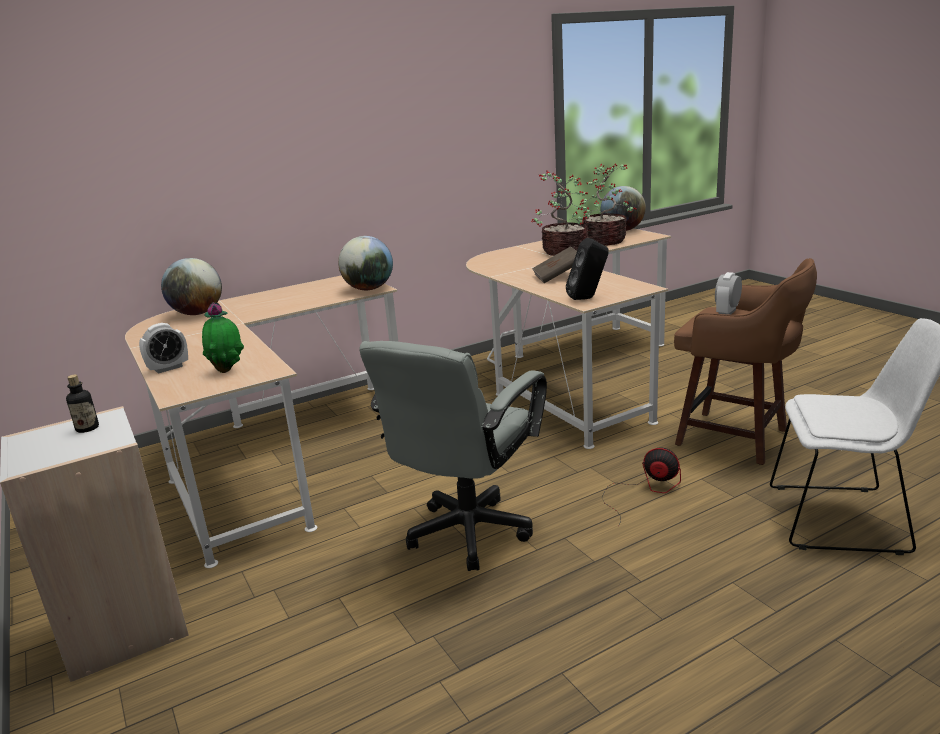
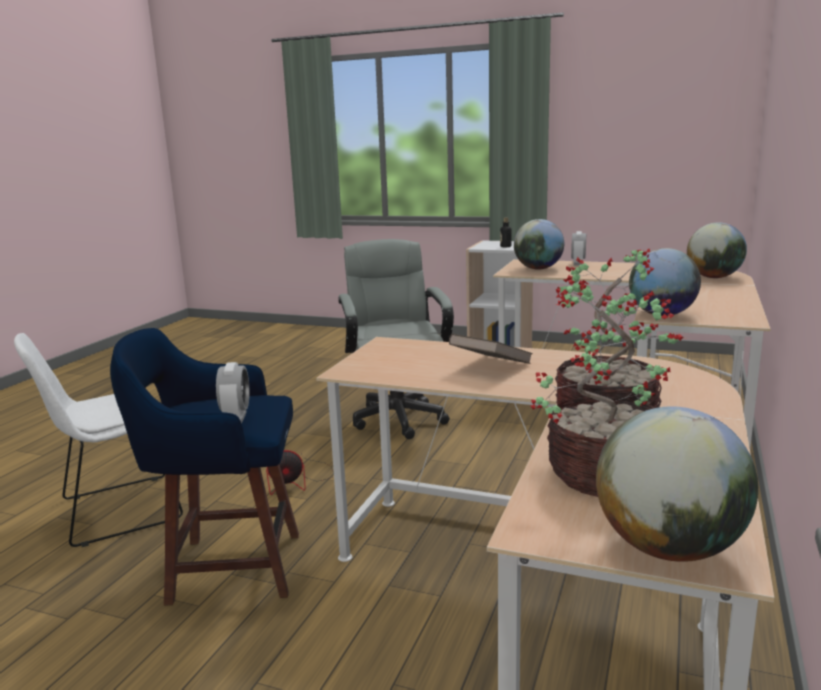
camera: 140 degrees right, 5 degrees down
potted plant [202,302,244,373] -> globe [514,219,564,270]
black speaker [566,238,609,300] -> none
brown stool [674,258,817,465] -> blue stool [110,328,299,606]

